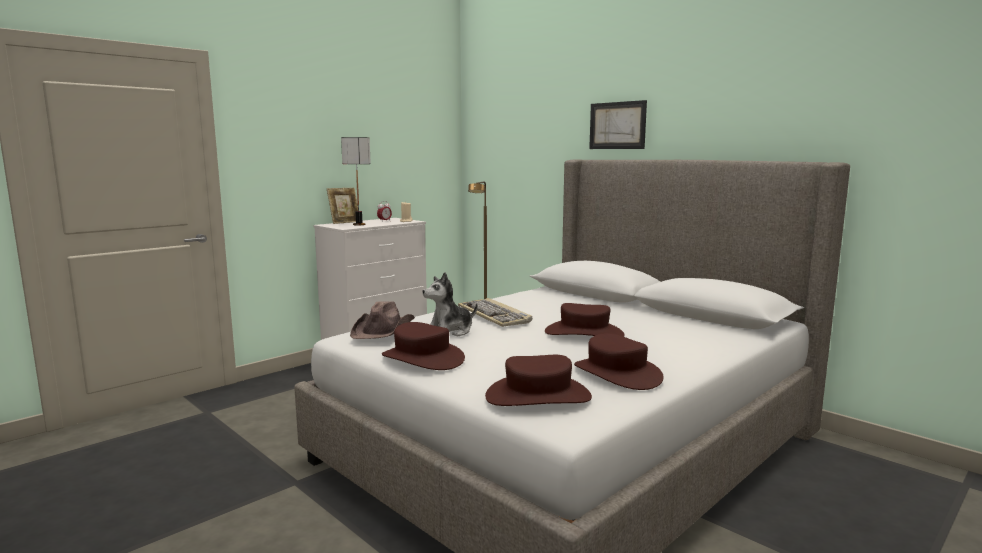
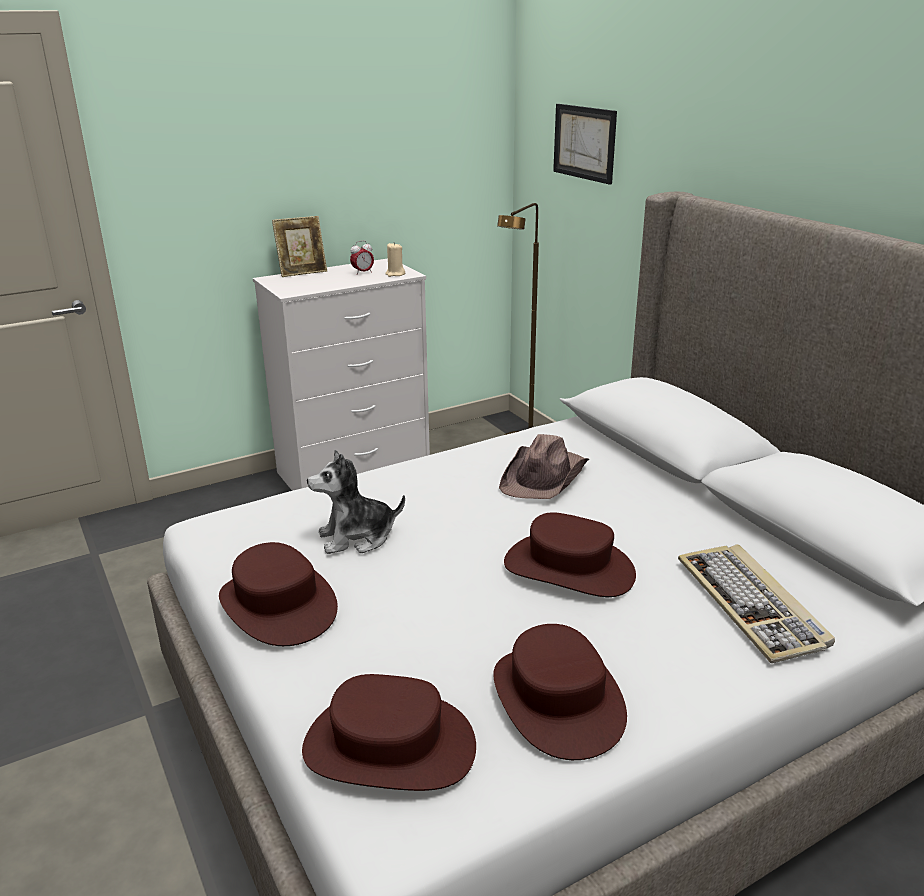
camera: 15 degrees right, 15 degrees up
table lamp [341,137,371,226] -> none
brown hat [350,302,415,339] -> brown hat moved to [499,434,589,499]
keyboard [458,298,532,327] -> keyboard moved to [678,544,835,663]
picture [589,100,647,149] -> picture moved to [553,104,617,185]

